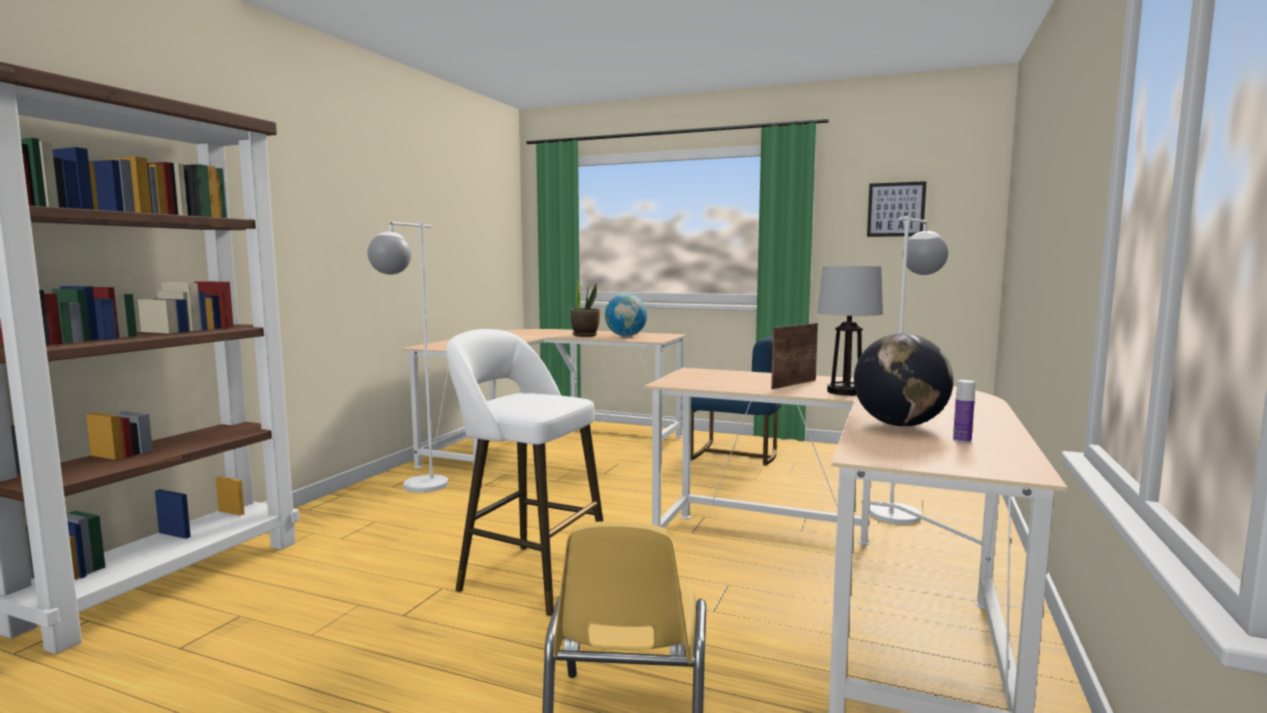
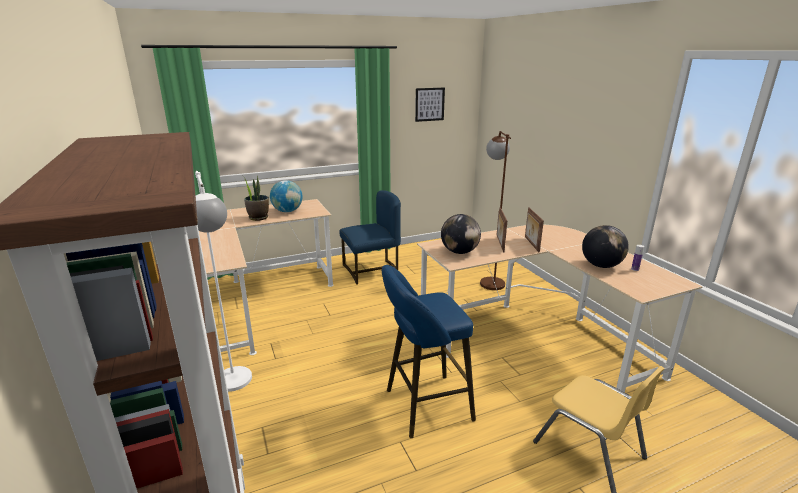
camera: 45 degrees left, 15 degrees up
white stool [446,329,603,616] -> blue stool [382,265,476,438]
table lamp [817,266,883,396] -> picture frame [525,207,544,253]
white floor lamp [869,216,949,525] -> brown floor lamp [480,131,511,290]
none -> globe [441,214,481,254]

